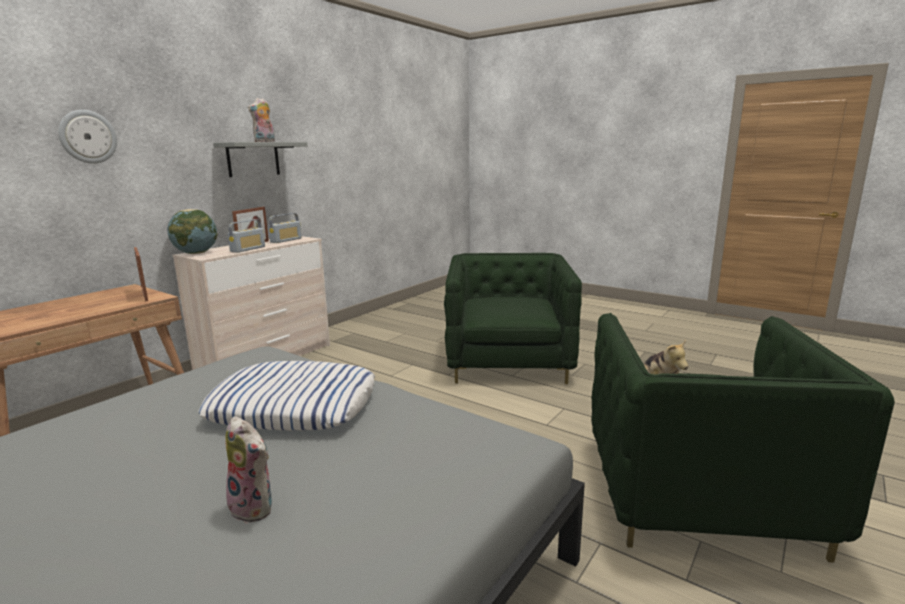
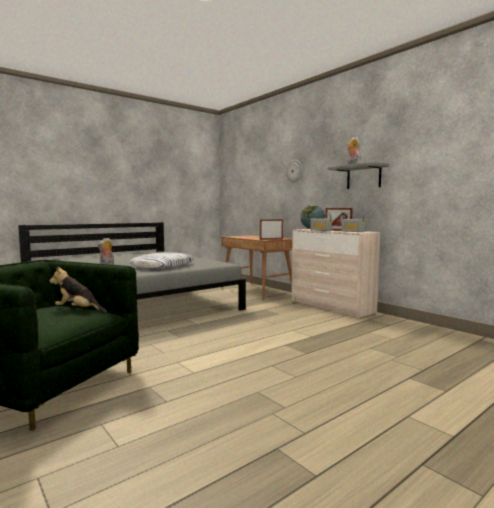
camera: 105 degrees right, 10 degrees down
green armchair [444,253,582,384] -> none

